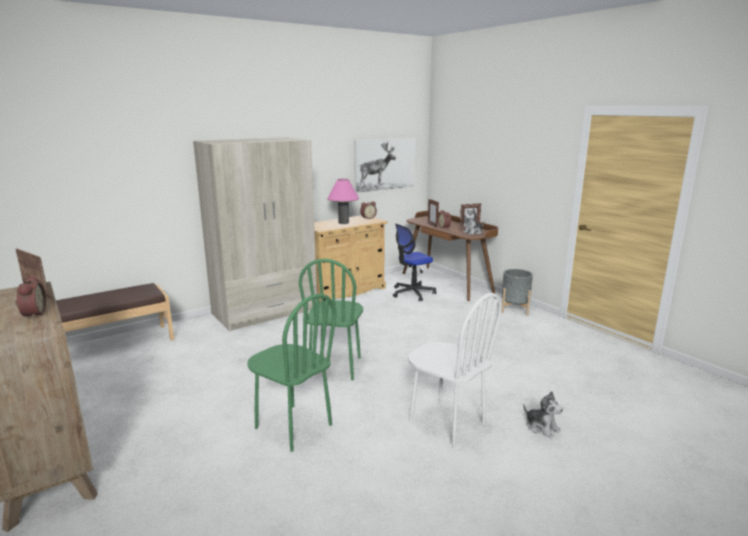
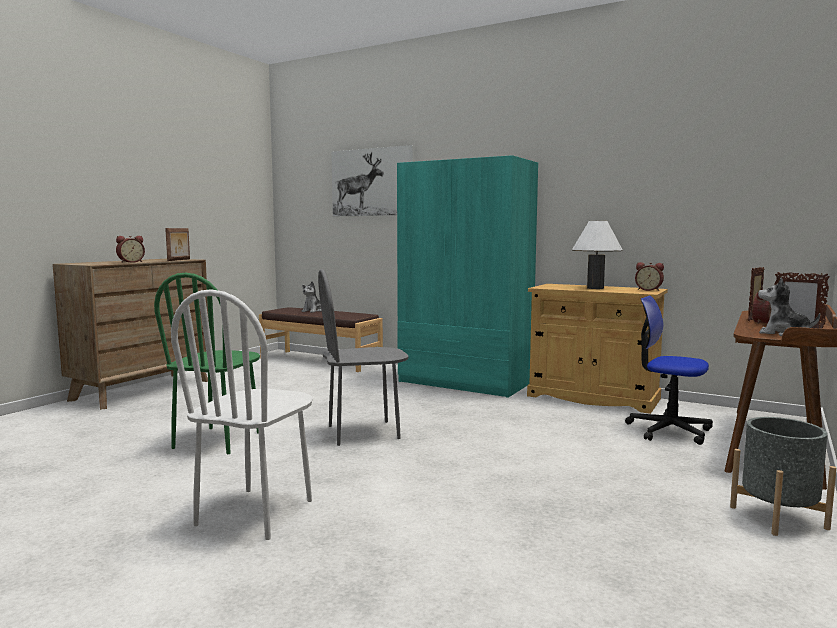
camera: 65 degrees right, 10 degrees down
beige wardrobe [193,137,317,331] -> turquoise wardrobe [397,155,538,398]
green chair [299,259,363,380] -> grey chair [318,269,409,446]
pink table lamp [327,179,359,224] -> white table lamp [572,220,623,289]
picture [354,138,415,193] -> picture moved to [331,145,414,216]
plush toy [523,391,563,438] -> plush toy moved to [302,281,322,312]

